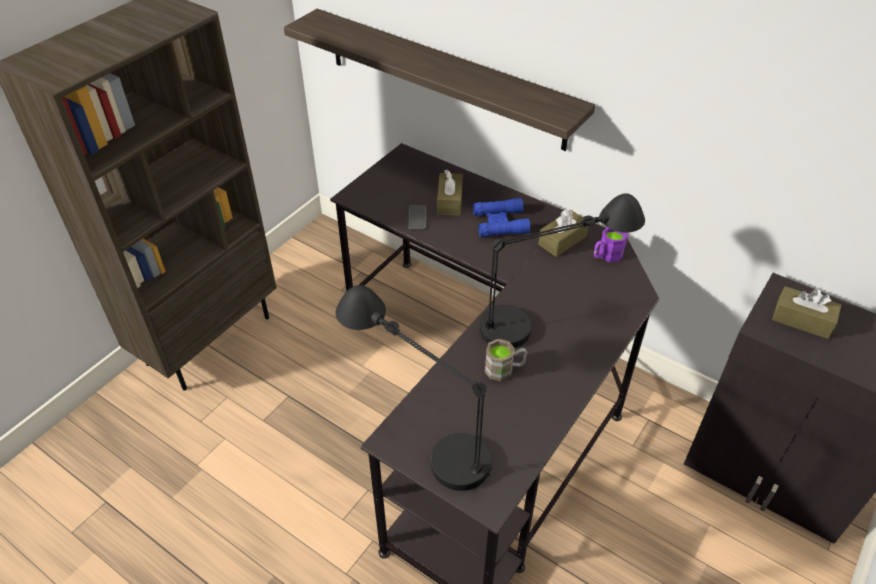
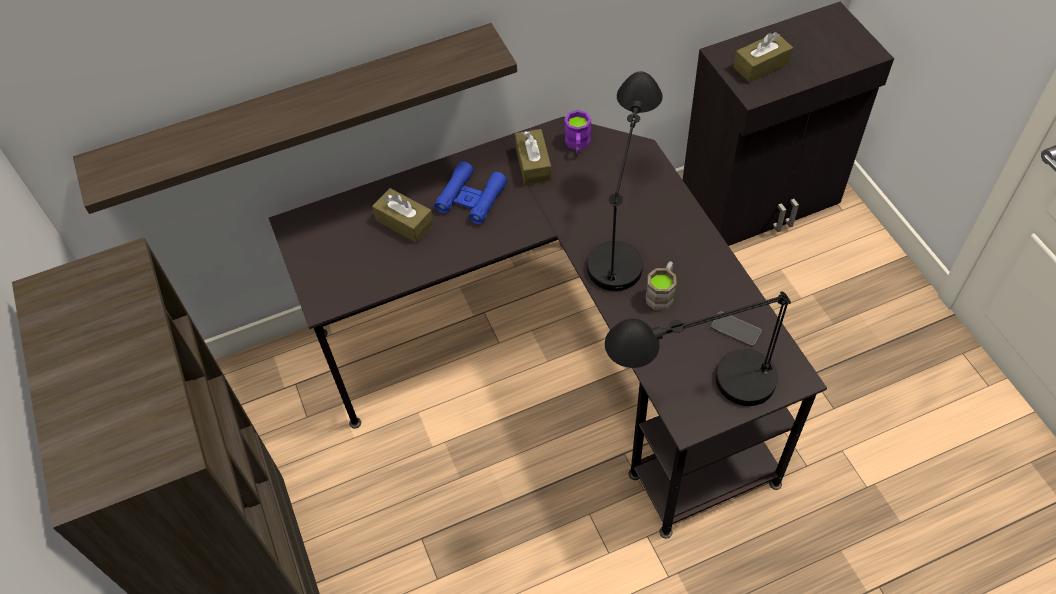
camera: 55 degrees left, 10 degrees up
phone [409,205,426,230] -> phone moved to [711,311,762,346]

